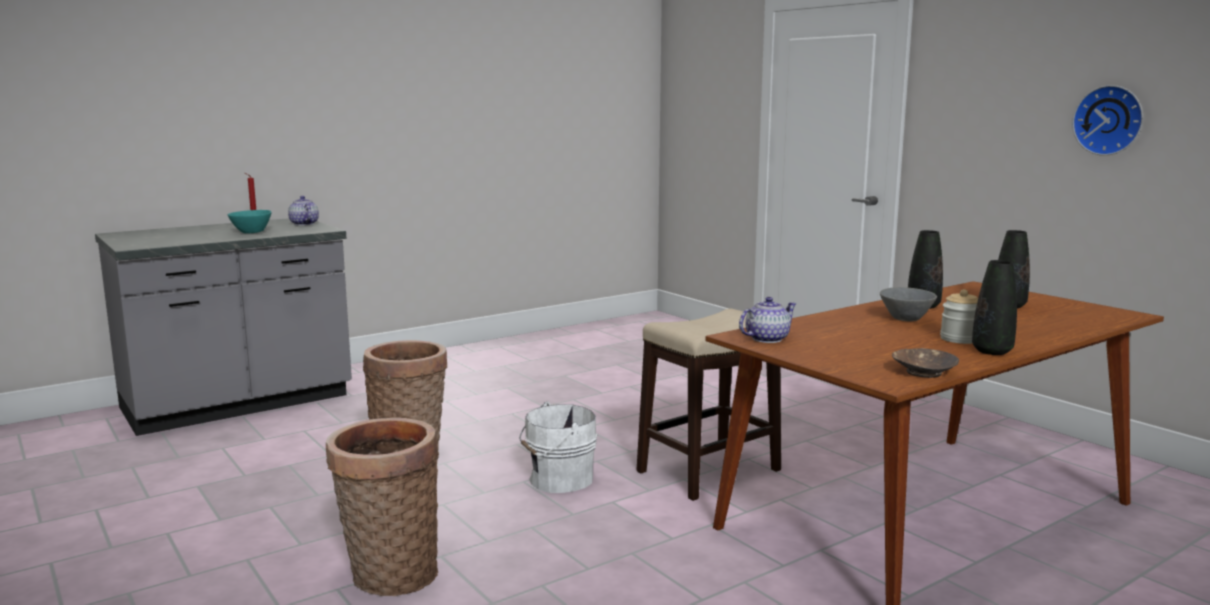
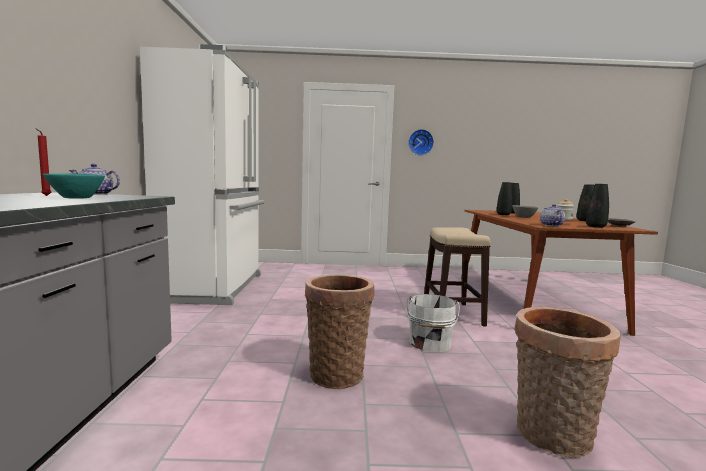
camera: 55 degrees left, 5 degrees down
wall clock [1072,85,1143,156] -> wall clock moved to [408,129,434,155]
none -> white fridge [140,44,264,305]
none -> black vase [586,184,609,228]

